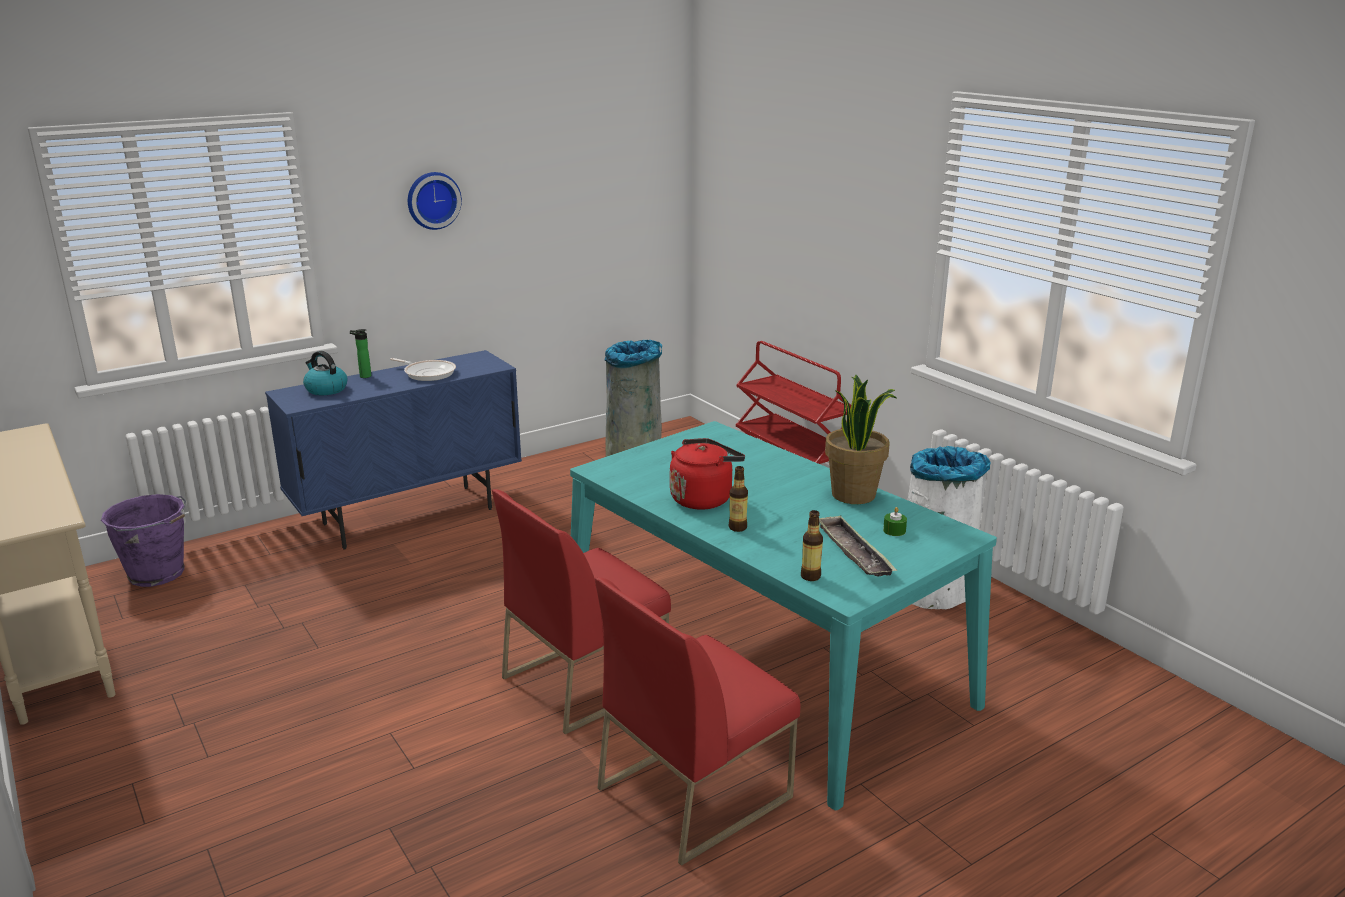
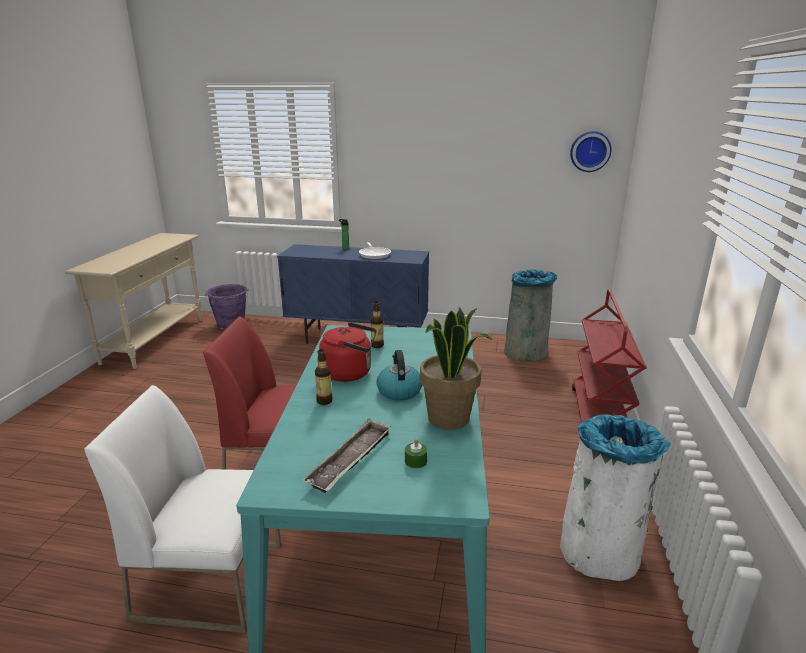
camera: 45 degrees right, 0 degrees up
kettle [303,351,347,395] -> kettle moved to [377,350,422,400]
wall clock [408,172,462,230] -> wall clock moved to [570,131,612,172]
red chair [595,577,800,866] -> white chair [84,385,281,633]
bottle [801,510,823,581] -> bottle moved to [370,302,384,348]

